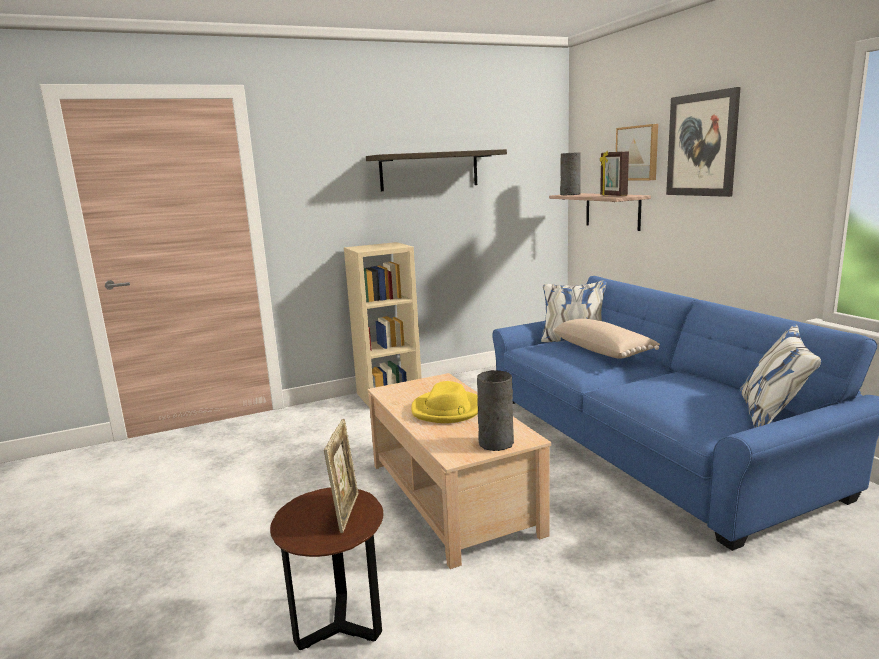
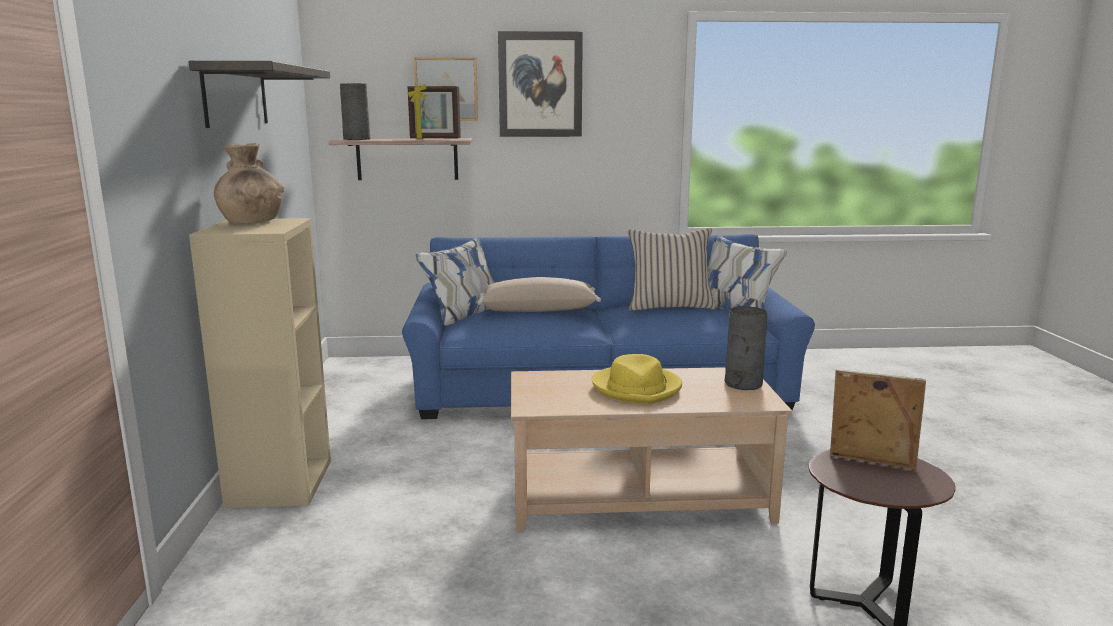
camera: 70 degrees left, 0 degrees up
none -> brown vase [214,143,284,224]
none -> beige pillow [627,228,716,311]

